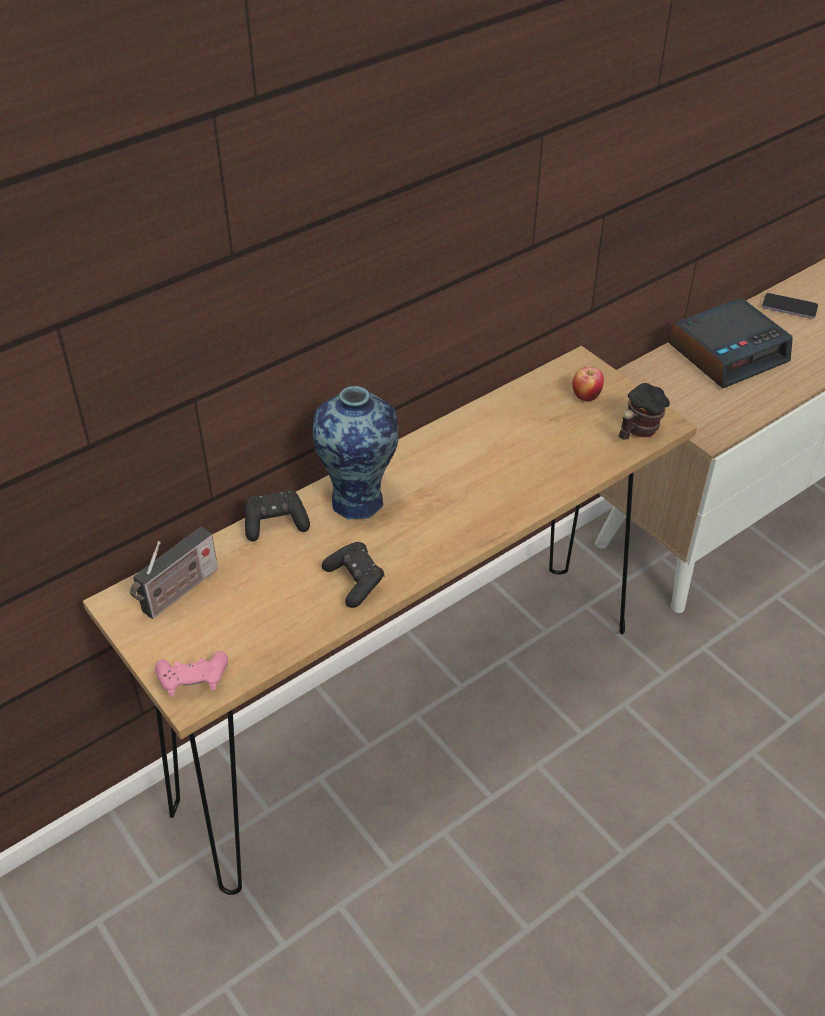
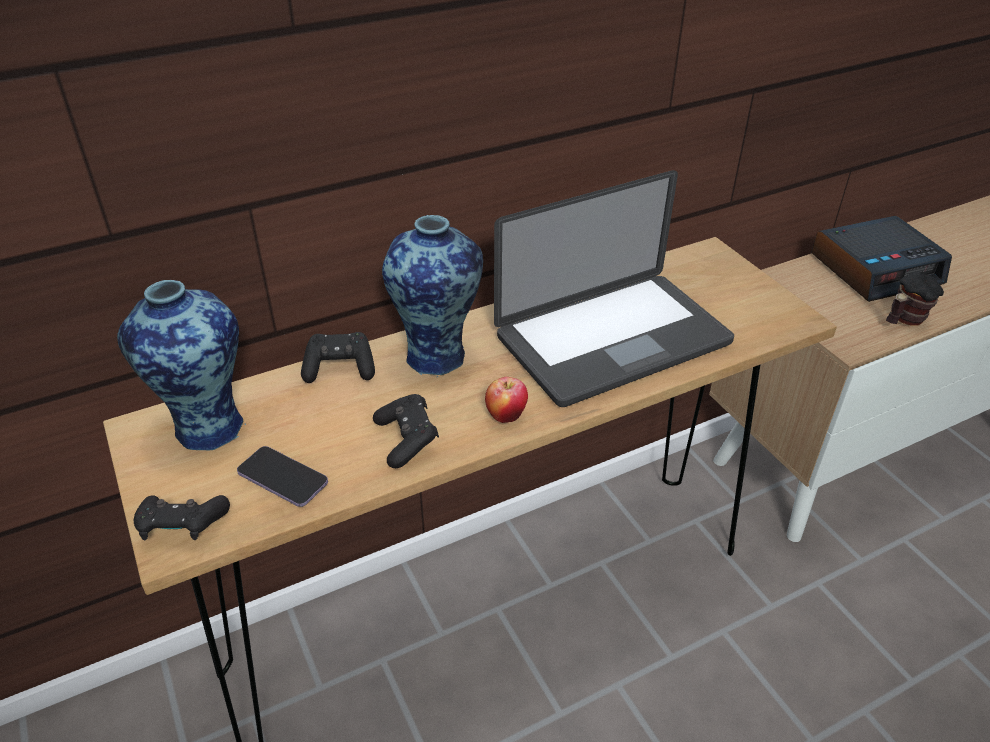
camera: 10 degrees right, 5 degrees down
radio [130,527,218,619] -> vase [117,280,246,450]
pink game controller [155,651,228,697] -> black game controller [134,495,230,540]
apple [573,367,604,402] -> apple moved to [485,377,528,423]
mug [618,383,670,440] -> mug moved to [886,271,944,326]
phone [762,293,818,319] -> phone moved to [237,446,328,507]
none -> laptop [494,170,734,407]

